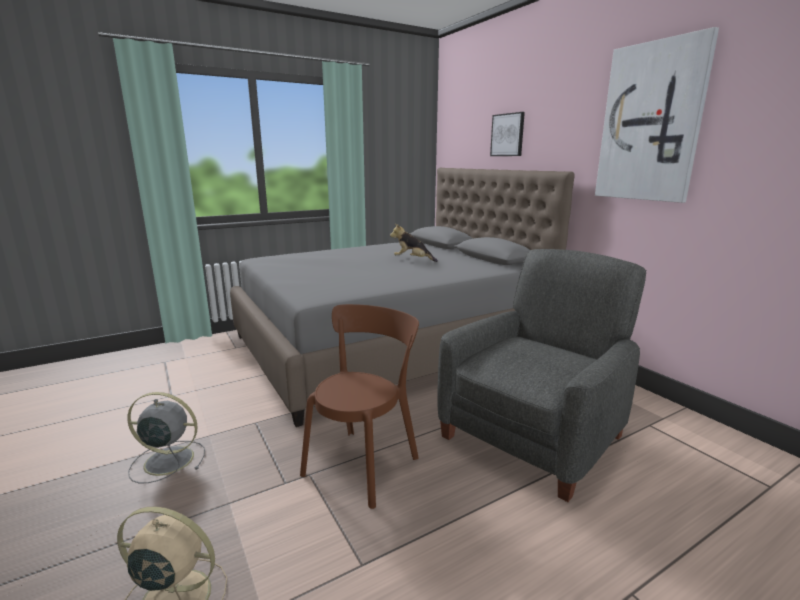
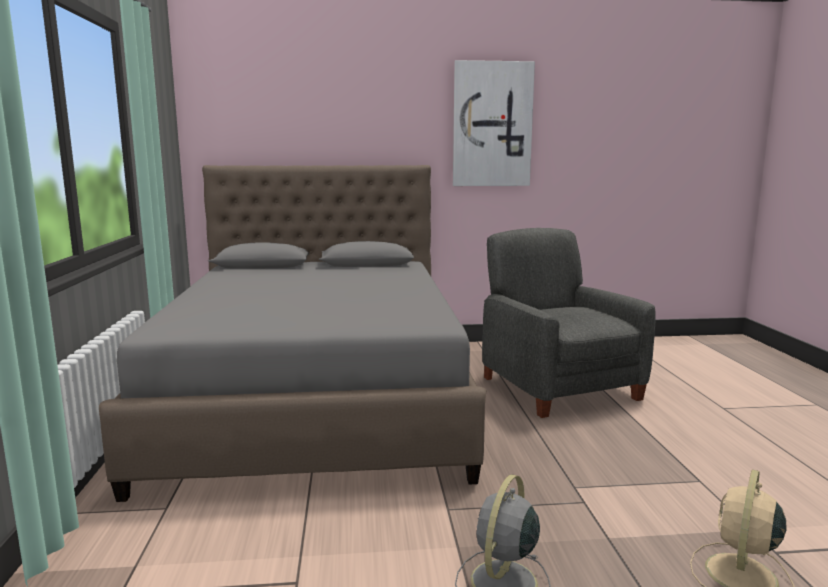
camera: 65 degrees left, 5 degrees down
brown chair [300,304,419,509] -> none
plush toy [390,224,438,262] -> none
picture [490,112,525,156] -> none

